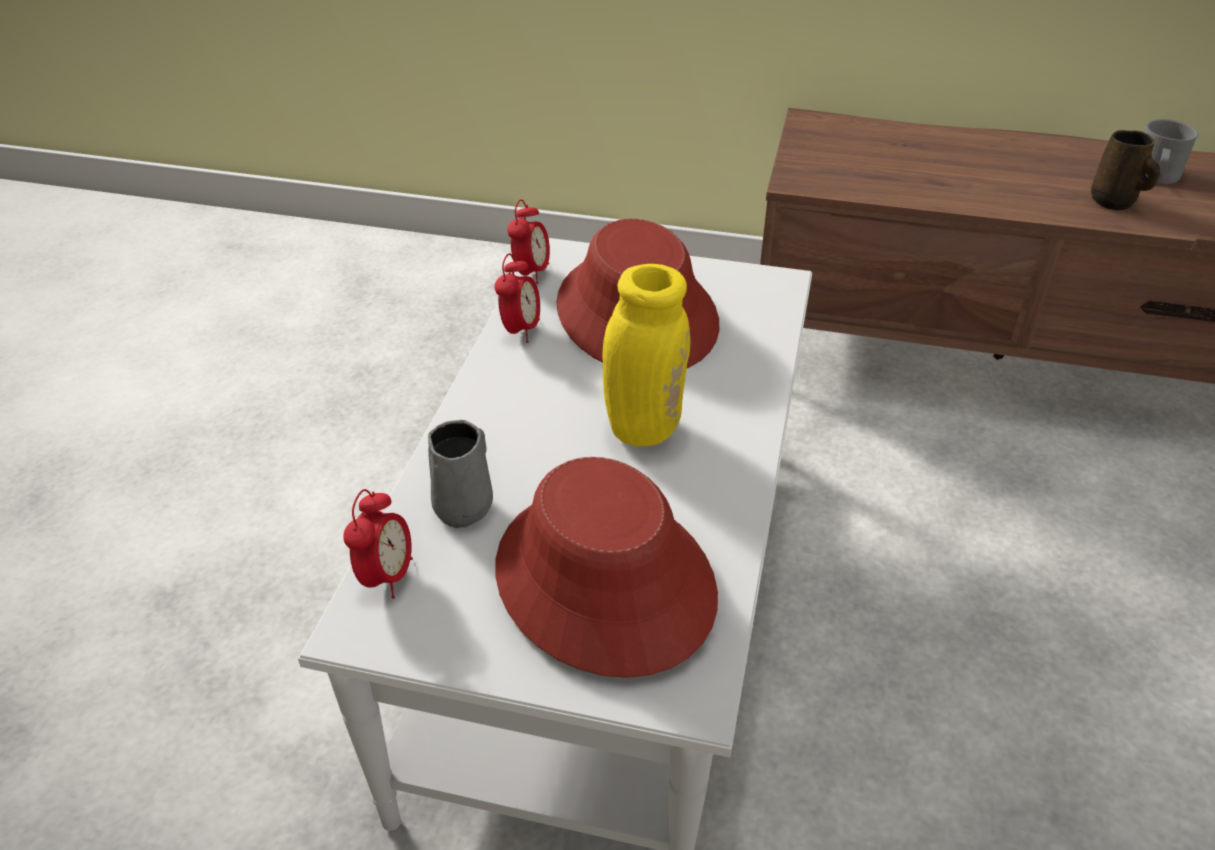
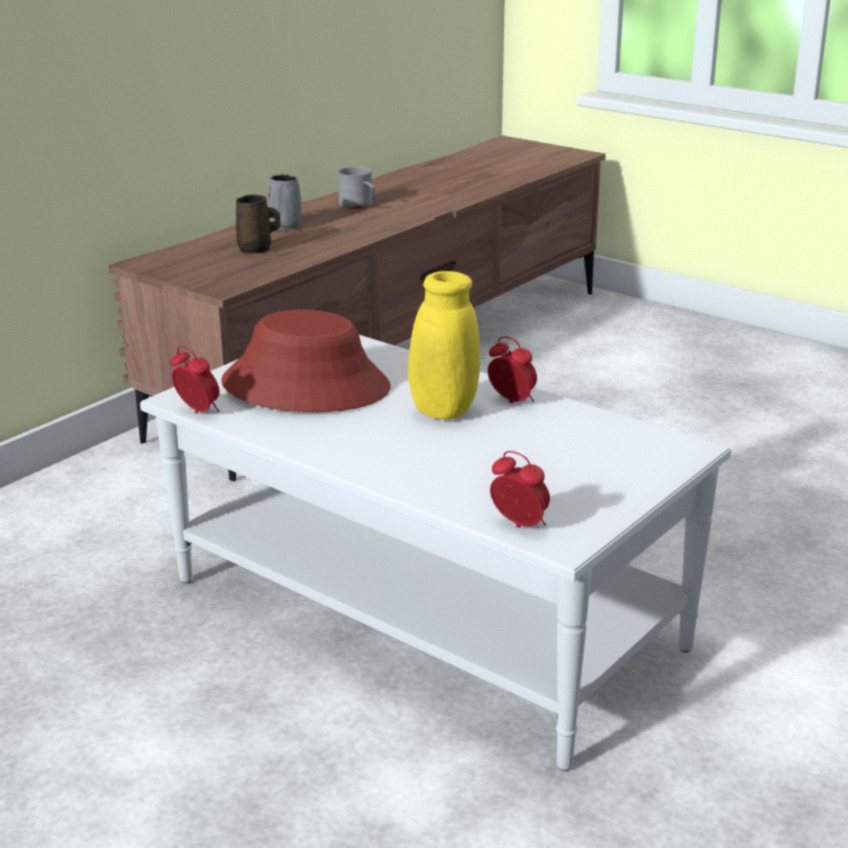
camera: 65 degrees left, 15 degrees down
grey mug [428,420,493,528] -> grey mug moved to [267,174,302,230]
alarm clock [494,253,540,343] -> alarm clock moved to [488,336,537,403]
red hat [495,457,718,678] -> none
brown mug [1091,130,1160,210] -> brown mug moved to [236,195,281,253]

